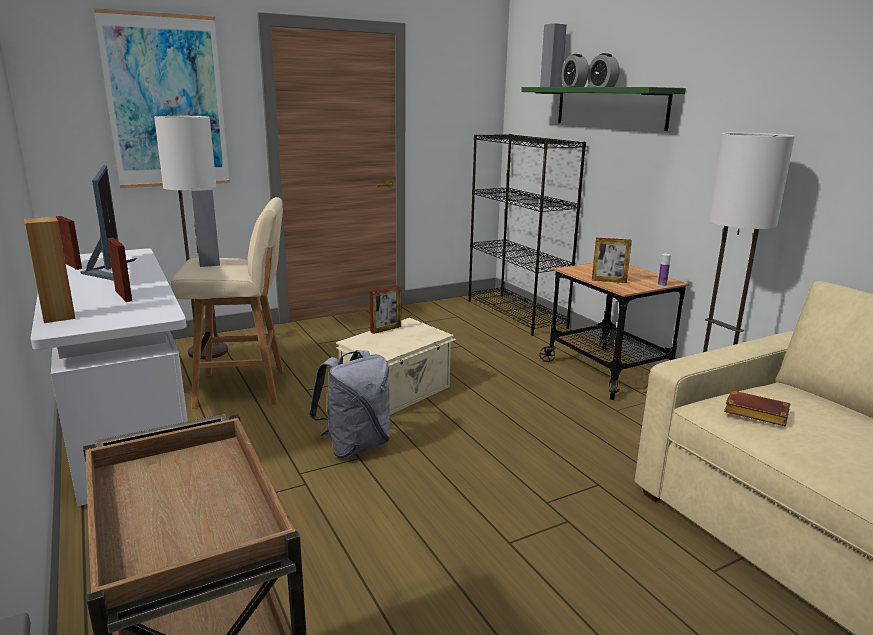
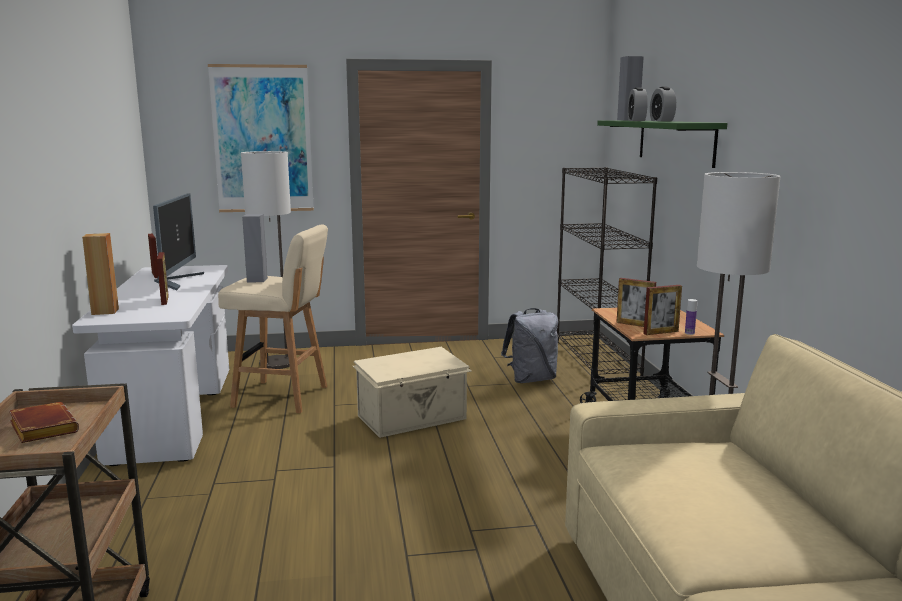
camera: 20 degrees right, 5 degrees down
grey backpack [309,350,390,458] -> grey backpack moved to [501,308,558,383]
picture frame [370,285,401,334] -> picture frame moved to [644,285,682,335]
brown book [724,390,790,427] -> brown book moved to [9,402,79,443]

